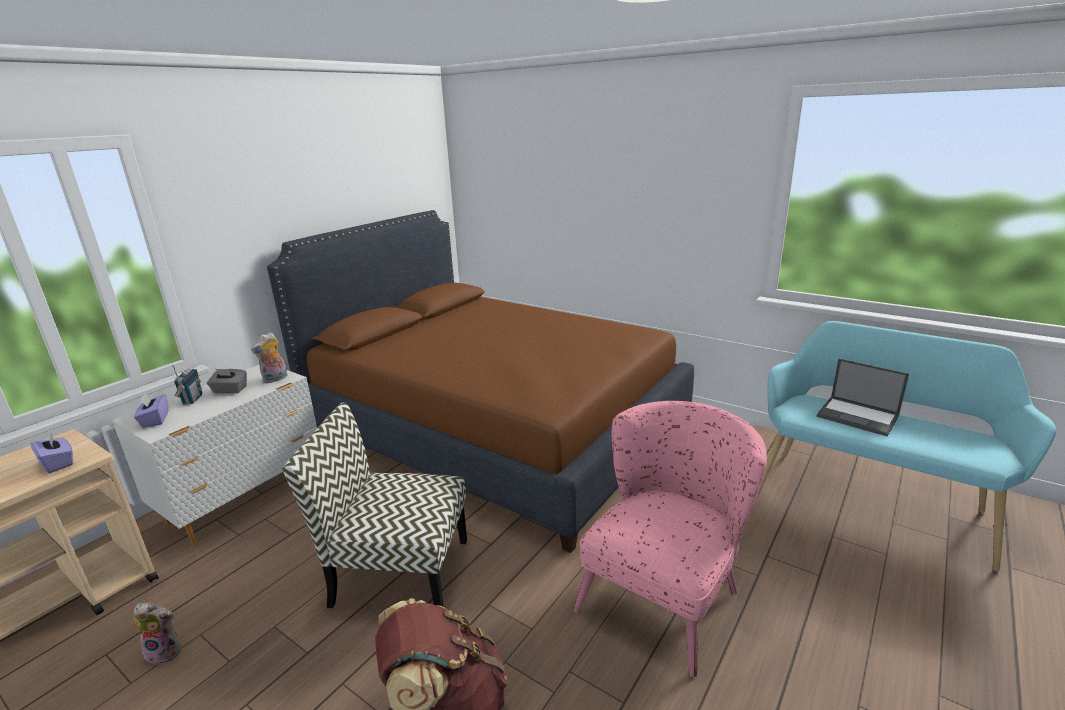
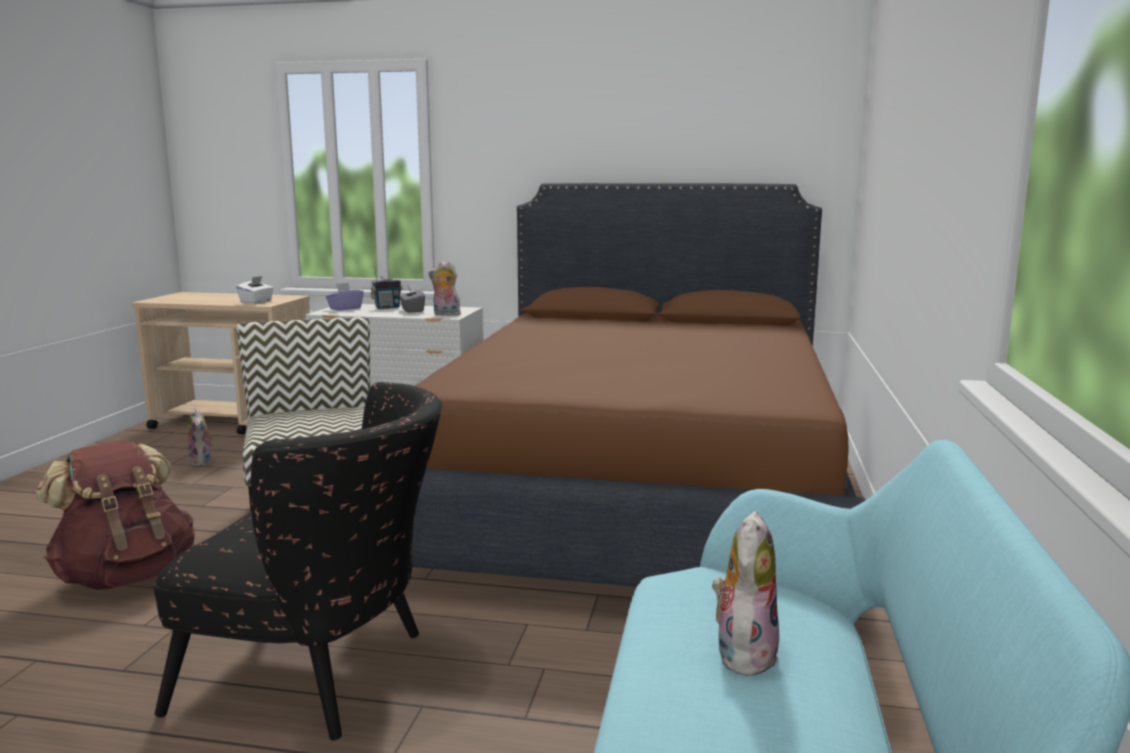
camera: 65 degrees right, 10 degrees down
purple tissue box [31,433,73,473] -> white tissue box [236,276,274,304]
pink armchair [573,401,767,677] -> black armchair [153,382,442,741]
laptop [817,358,909,437] -> plush toy [712,511,779,676]

